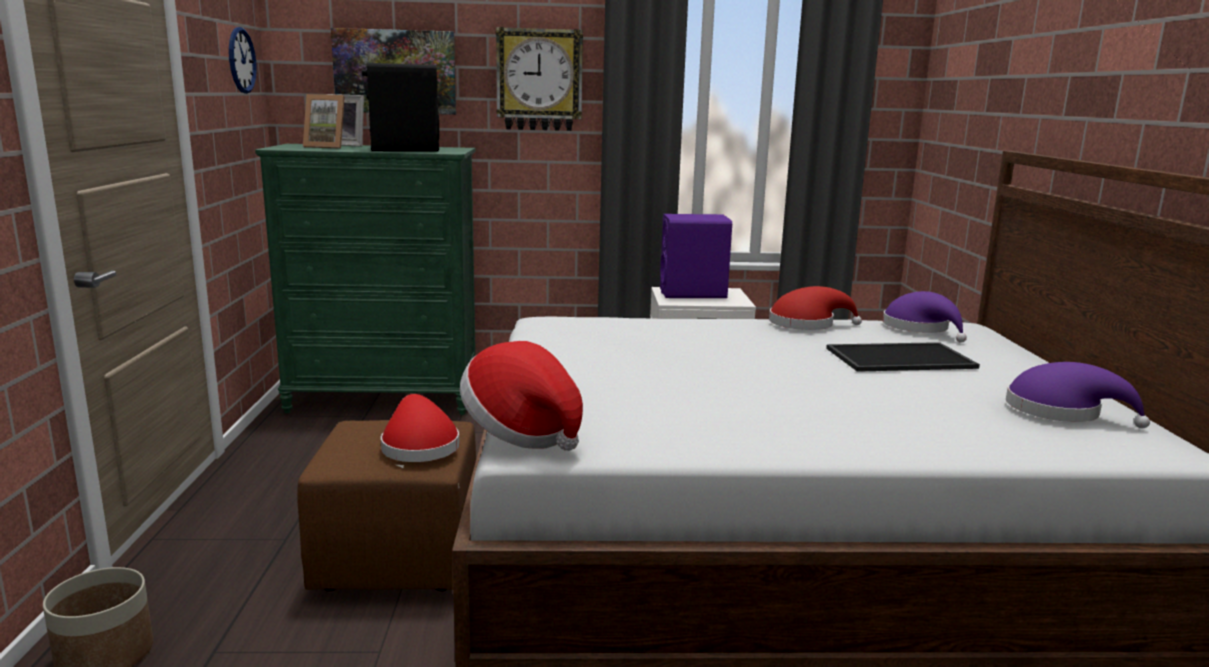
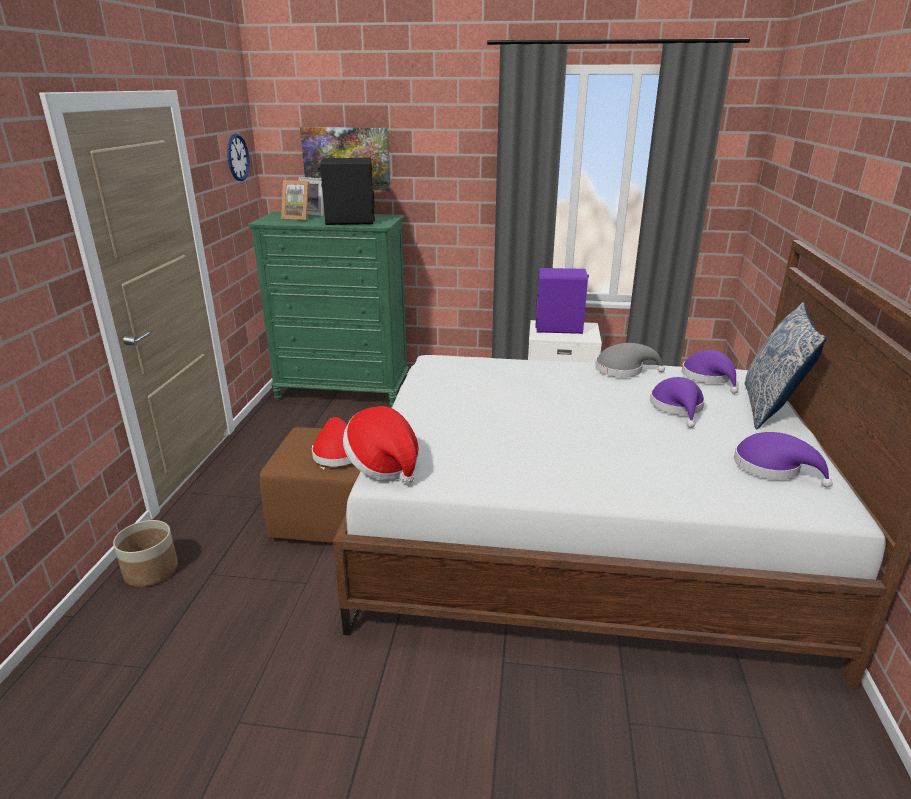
camera: 10 degrees right, 10 degrees up
wall clock [496,27,583,131] -> none
red hat [769,286,862,330] -> grey hat [595,343,665,377]
tray [826,342,980,372] -> purple hat [650,377,705,428]
none -> pillow [744,302,827,429]

